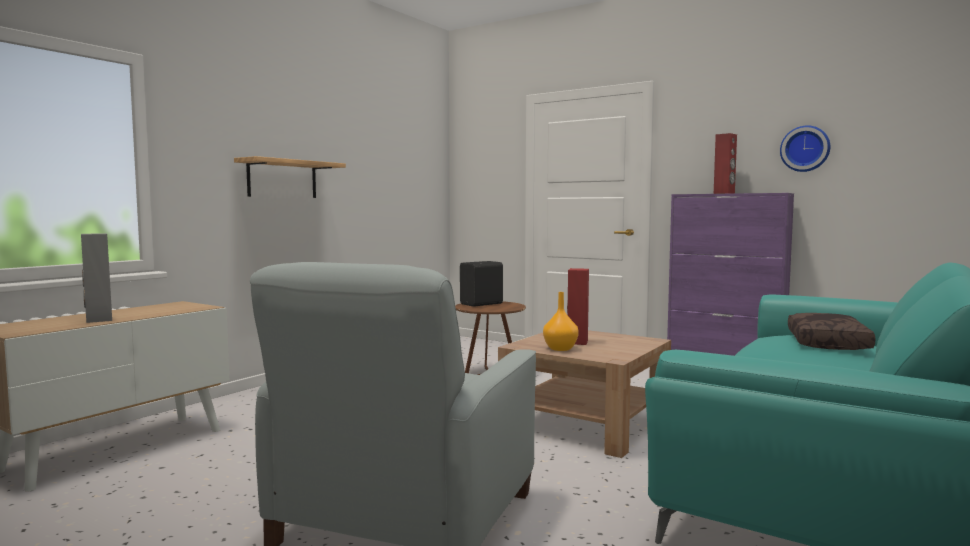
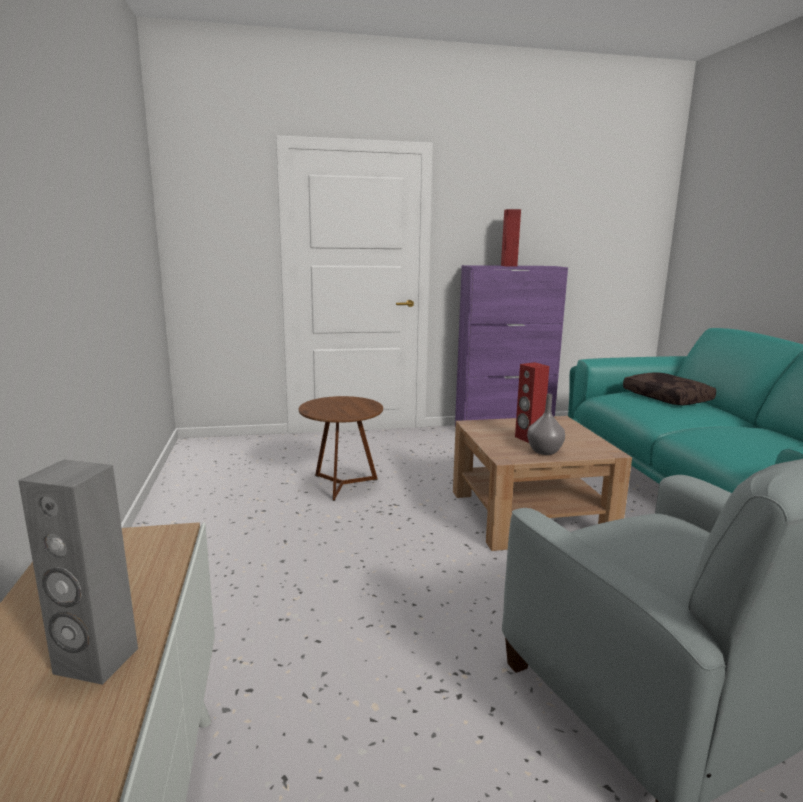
camera: 45 degrees left, 10 degrees up
shelf [234,156,346,198] -> none
black speaker [460,261,503,307] -> none
orange vase [543,292,579,351] -> grey vase [527,394,565,455]
wall clock [780,125,830,172] -> none

